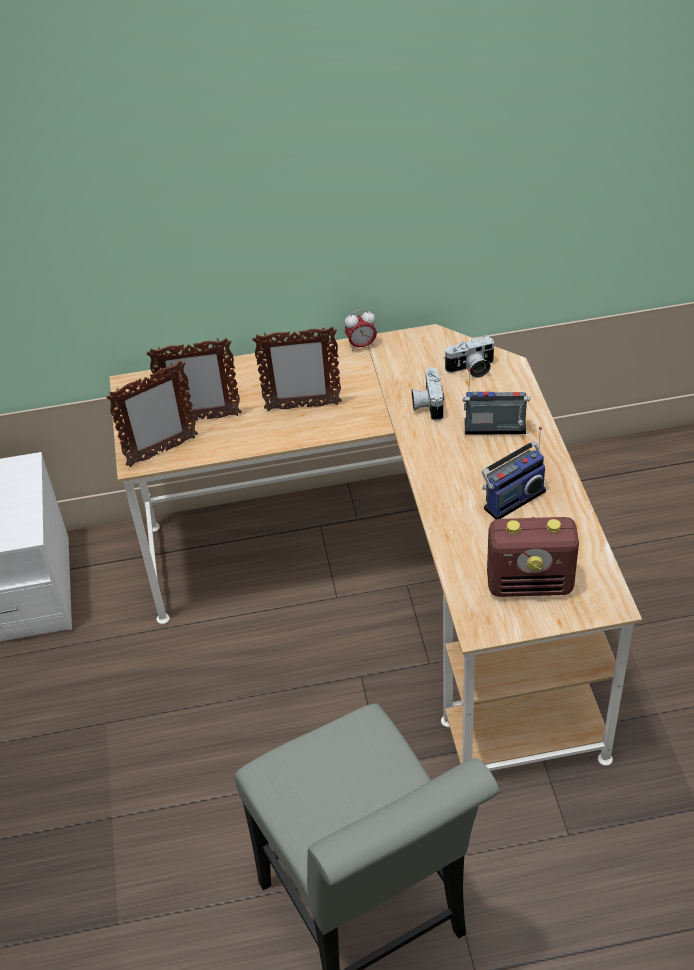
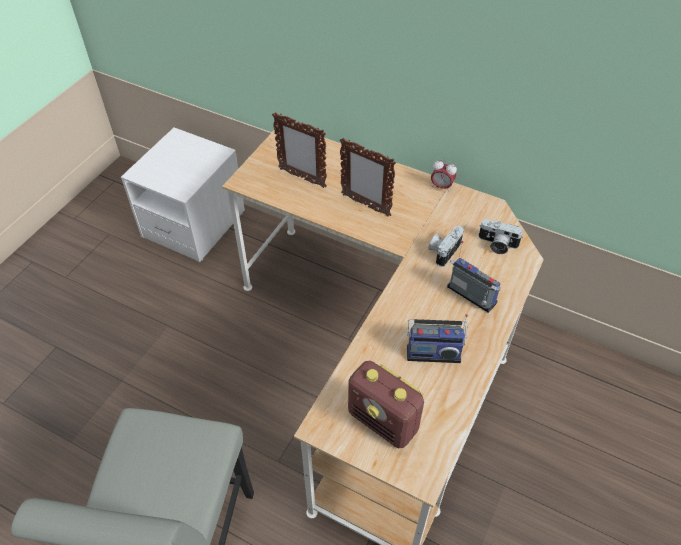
camera: 35 degrees right, 5 degrees up
picture frame [106,360,198,467] -> none

